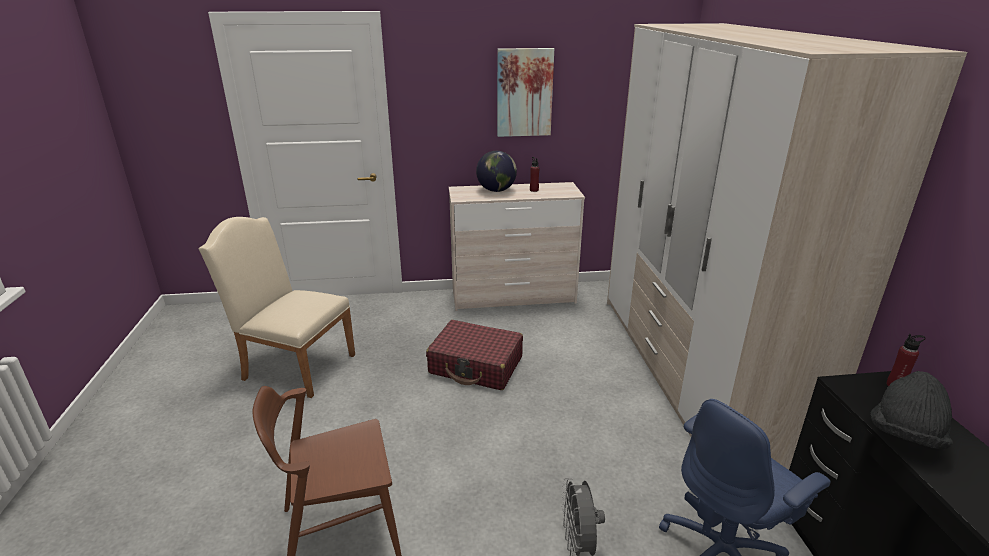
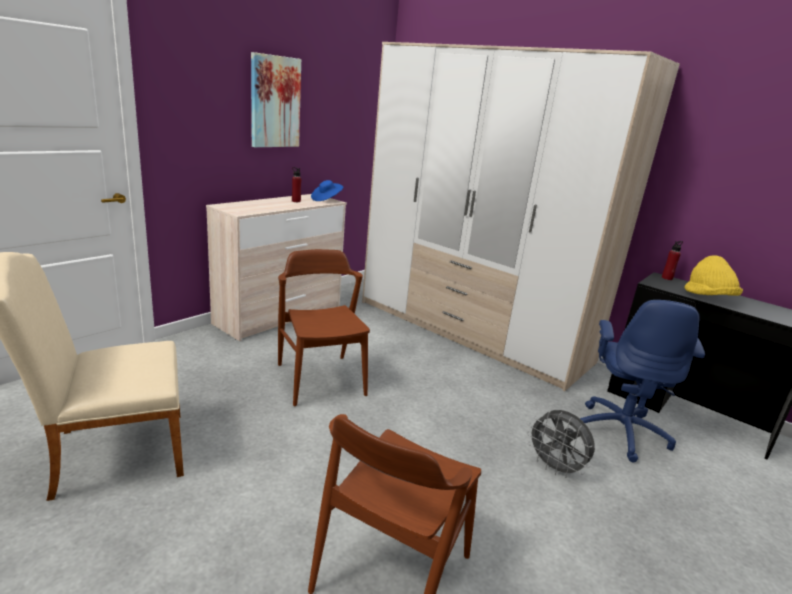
camera: 45 degrees left, 5 degrees down
red suitcase [426,320,523,390] -> brown chair [278,249,370,407]
globe [476,151,517,192] -> none
black hat [870,371,953,449] -> yellow hat [684,255,743,296]
none -> blue hat [311,180,343,201]

